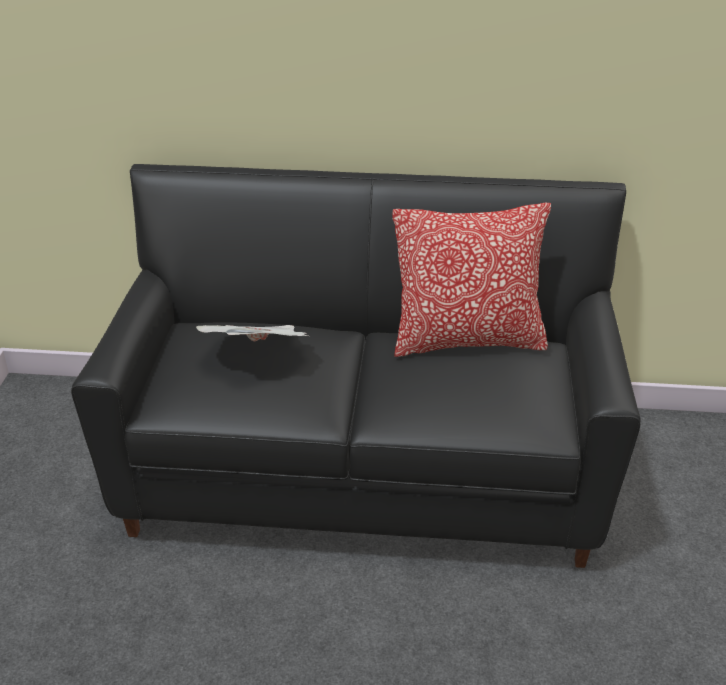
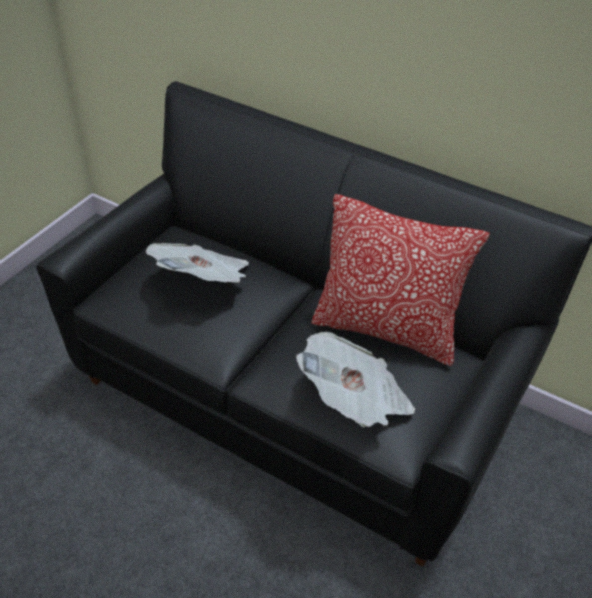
camera: 25 degrees right, 10 degrees up
none -> newspaper [296,332,415,428]

